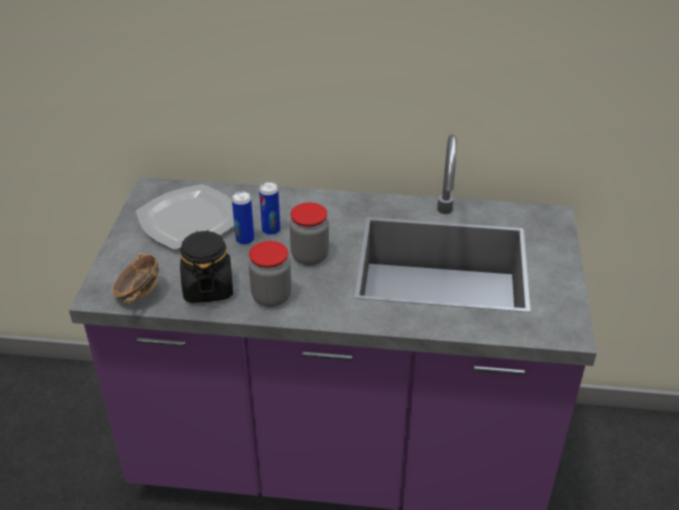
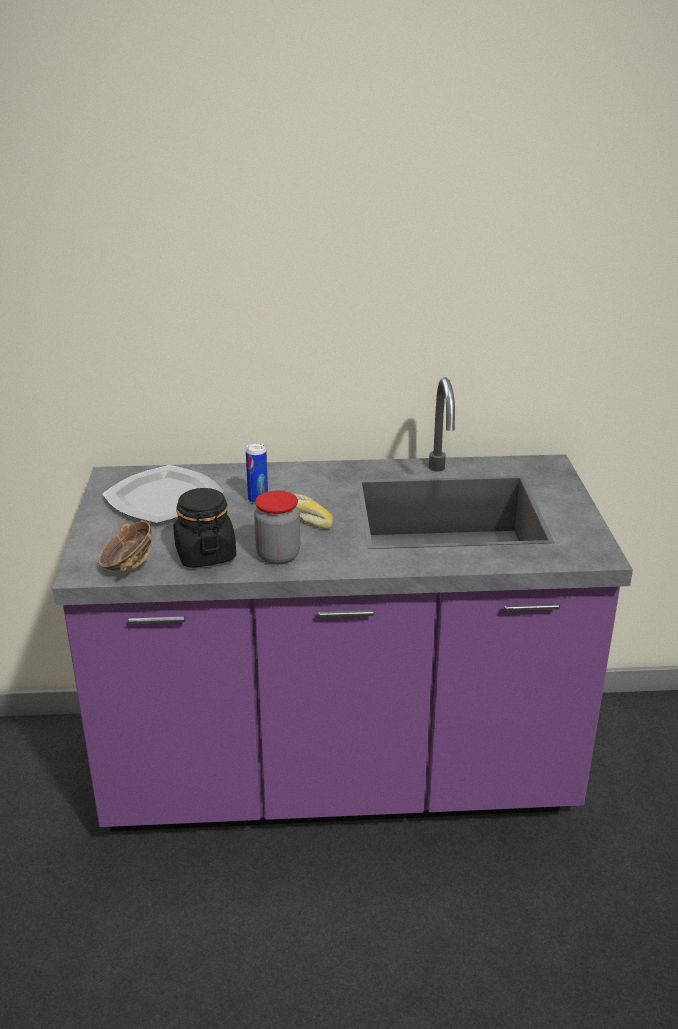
camera: 10 degrees left, 10 degrees down
can [232,191,254,245] -> none
jar [290,203,329,265] -> bread [294,494,334,529]

